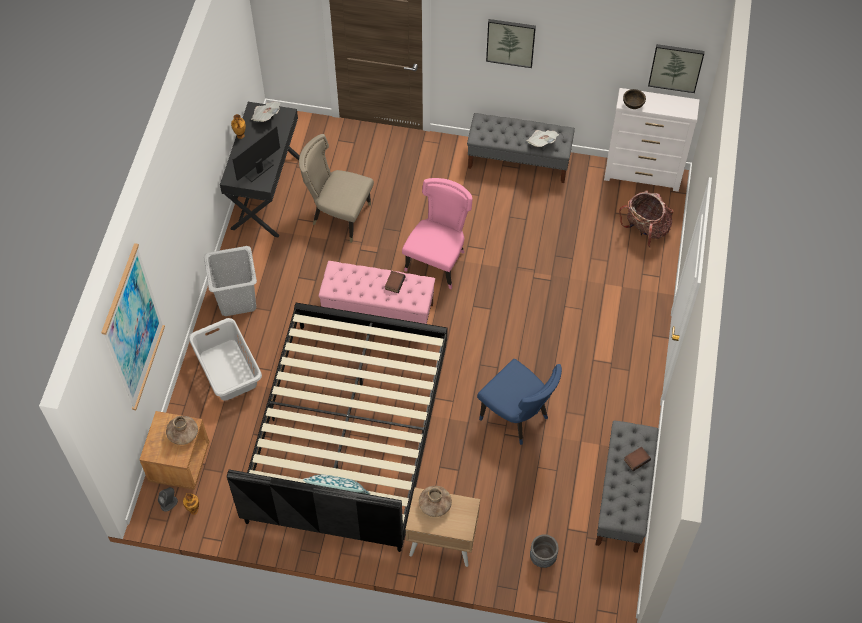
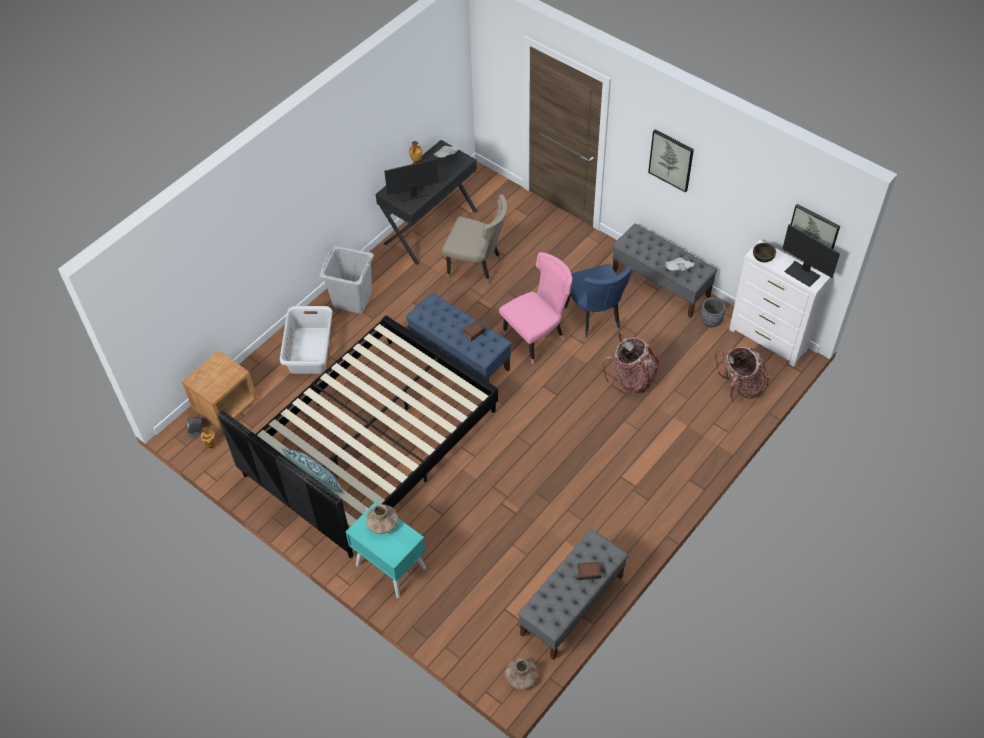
camera: 30 degrees right, 5 degrees down
picture [101,243,165,410] -> none
brown vase [166,416,198,445] -> brown vase moved to [505,658,538,689]
beige chair [299,134,374,243] -> beige chair turned 150 degrees clockwise [442,194,507,285]
pink bench [319,261,435,324] -> blue bench [406,293,512,382]
beige nightstand [405,488,480,567] -> turquoise nightstand [346,502,426,598]
blue chair [477,359,562,445] -> blue chair moved to [564,264,632,337]
grey planter [530,534,558,568] -> grey planter moved to [700,297,726,327]
none -> backpack [603,331,660,394]
none -> monitor [782,224,840,287]

